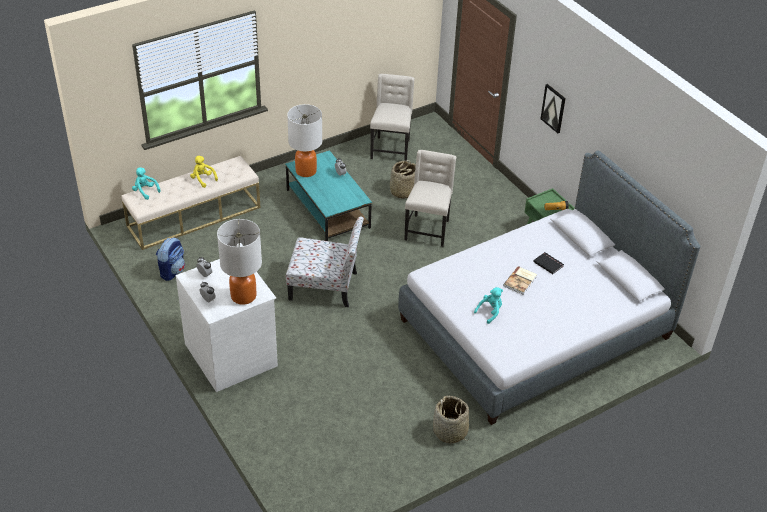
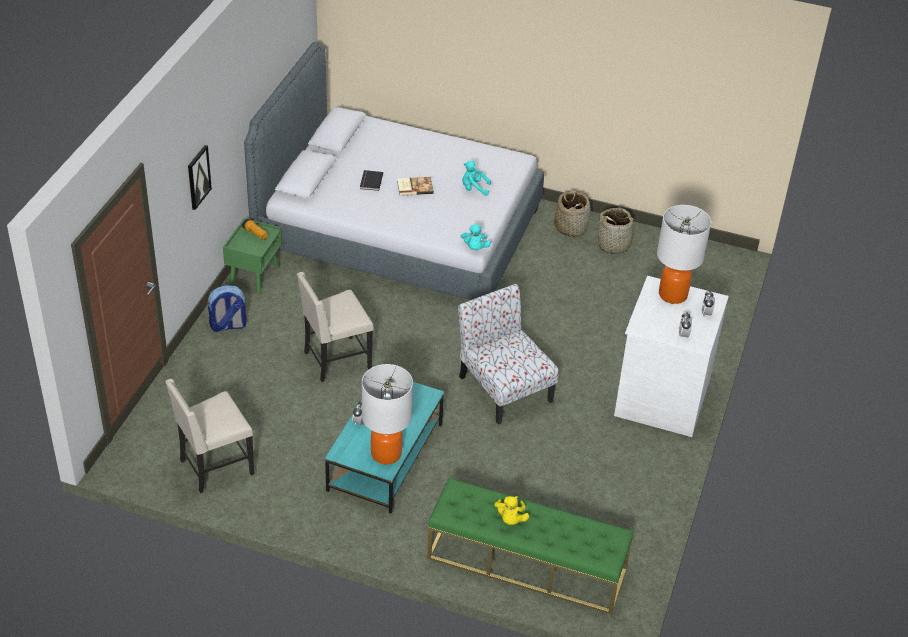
camera: 130 degrees left, 0 degrees up
beige bench [121,156,260,250] -> green bench [427,478,634,615]
turquoise plush toy [132,167,161,200] -> turquoise plush toy moved to [461,224,491,250]
backpack [156,237,185,281] -> backpack moved to [207,285,247,332]
basket [390,160,416,199] -> basket moved to [593,207,638,254]

